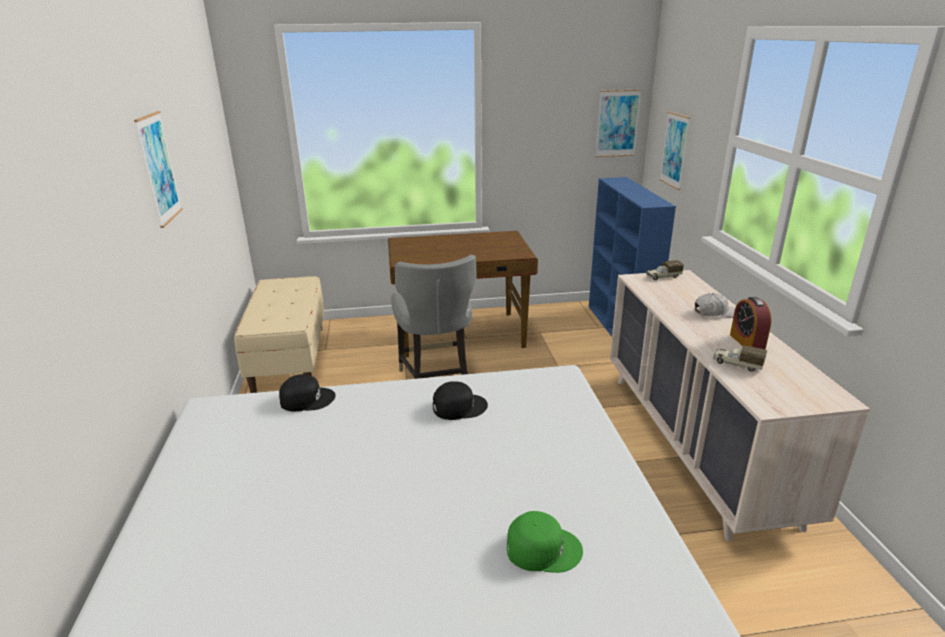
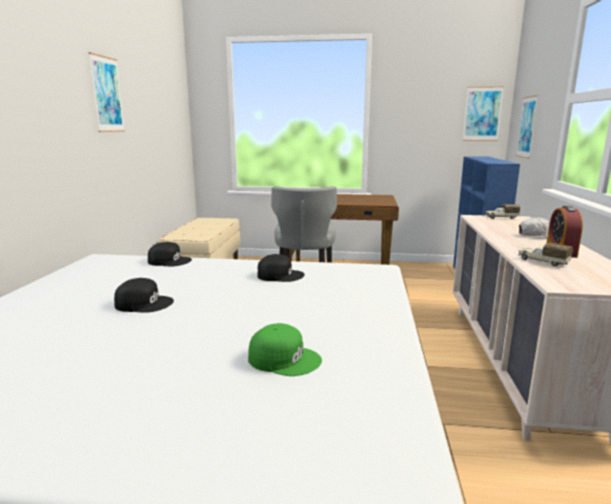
camera: 15 degrees right, 10 degrees down
none -> black cap [114,278,174,313]

